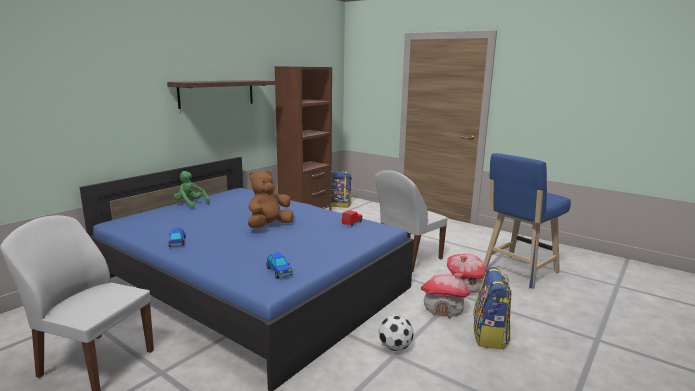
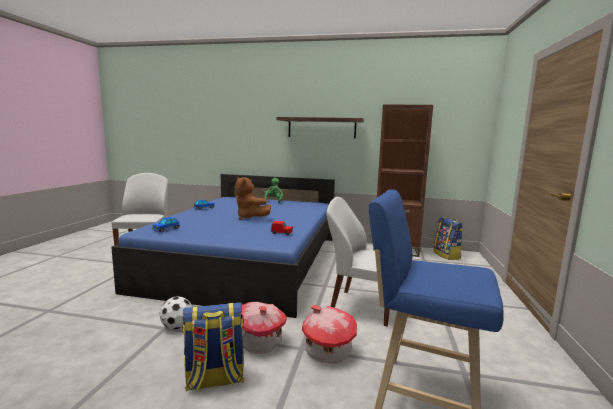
camera: 65 degrees right, 5 degrees down
brown plush toy [248,170,294,228] -> brown plush toy turned 150 degrees counterclockwise [235,177,271,220]

